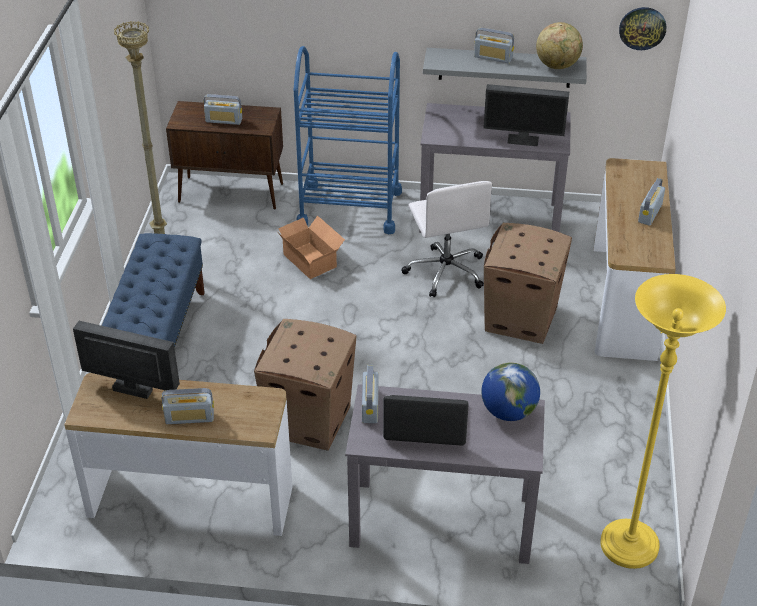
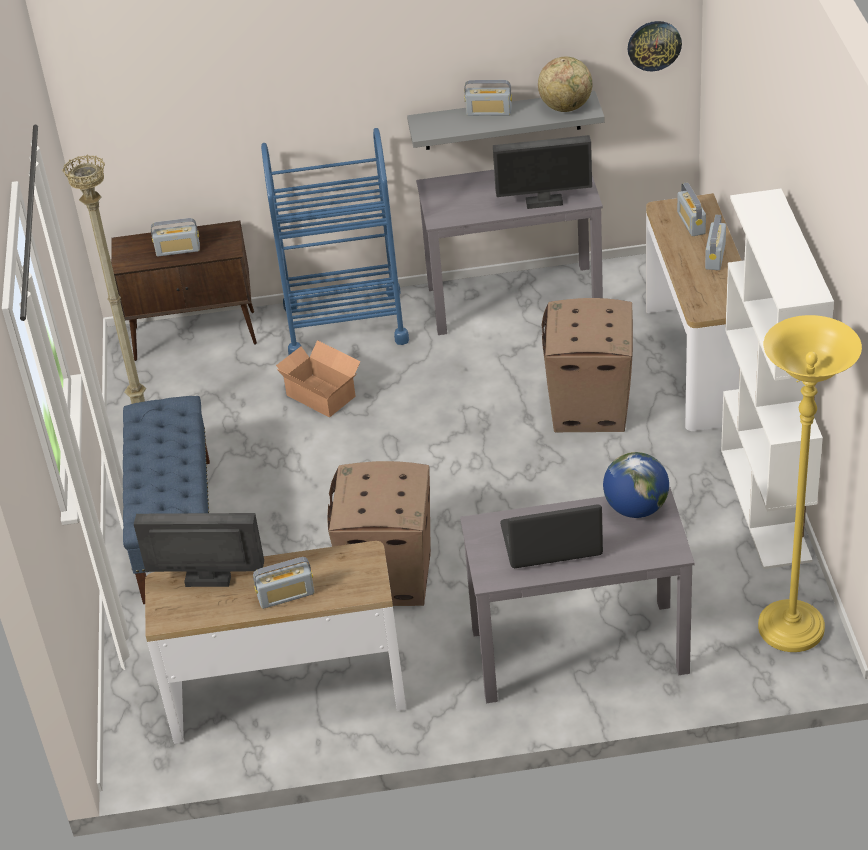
camera: 10 degrees left, 0 degrees up
radio [362,365,379,423] -> radio moved to [677,182,706,236]
white office chair [402,181,492,297] -> none
none -> white bookcase [721,189,834,569]

